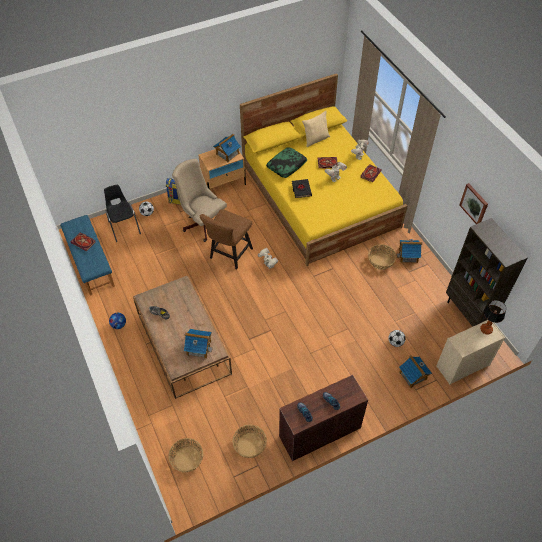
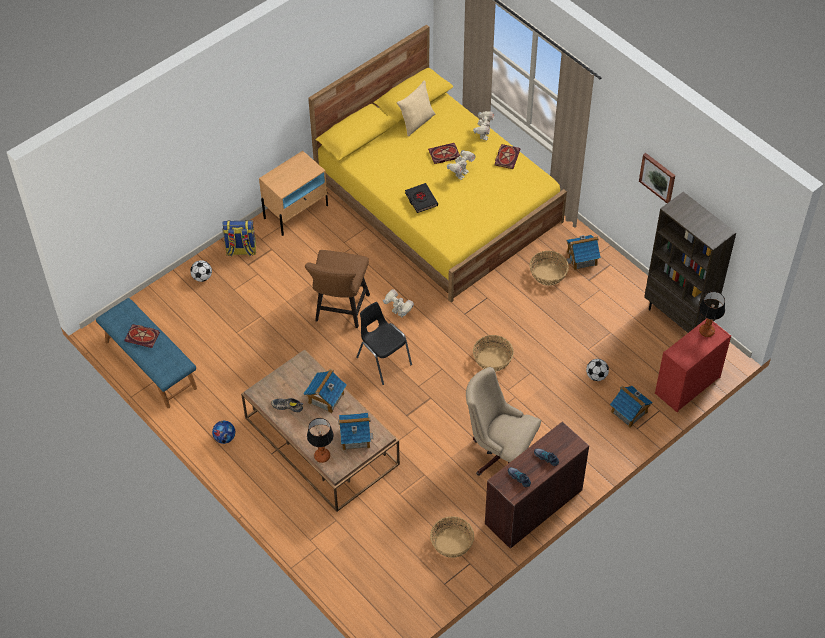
camera: 15 degrees left, 0 degrees up
black chair [104,185,141,242] -> black chair moved to [356,302,412,385]
basket [168,438,203,472] -> basket moved to [473,335,514,372]
beige office chair [172,159,227,242] -> beige office chair moved to [466,367,541,476]
toy house [213,134,241,162] -> toy house moved to [303,368,347,414]
pillow [266,147,308,178] -> none
beige dresser [436,320,505,385] -> red dresser [655,318,731,412]
none -> table lamp [307,418,334,463]

